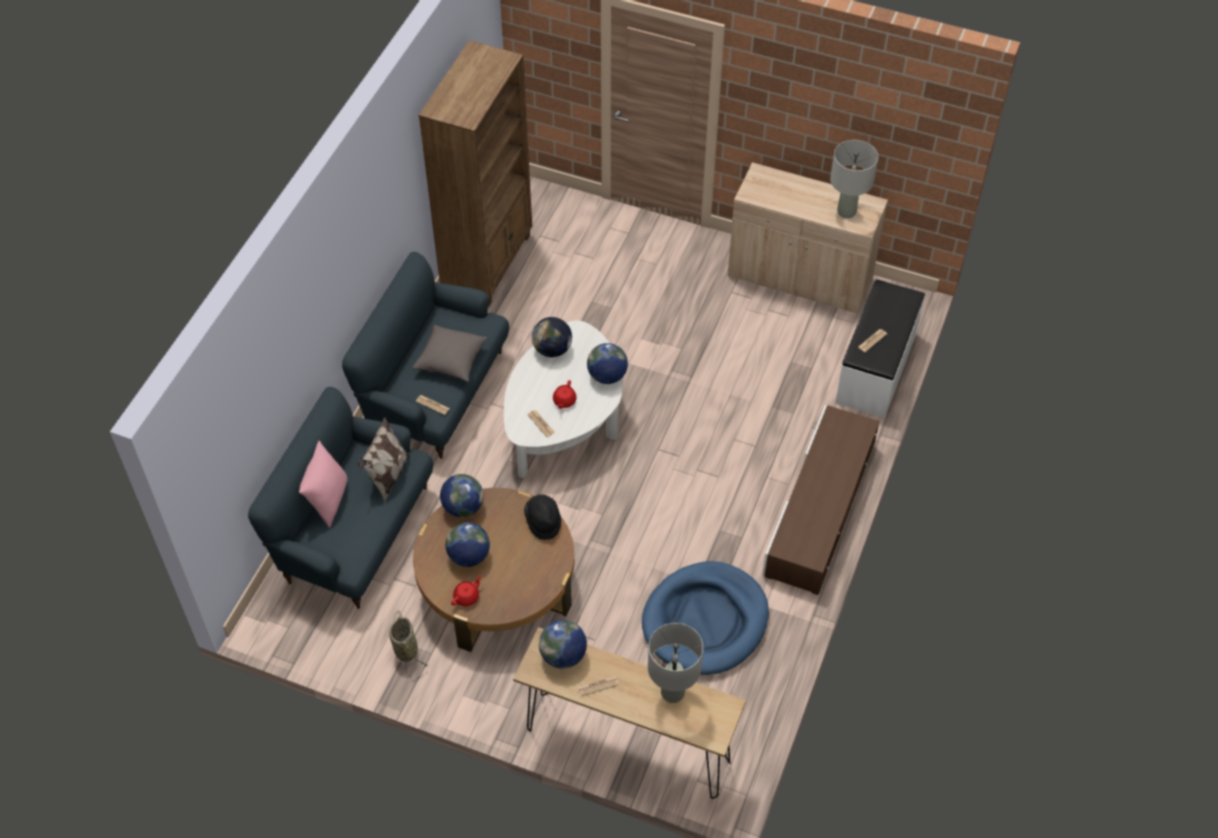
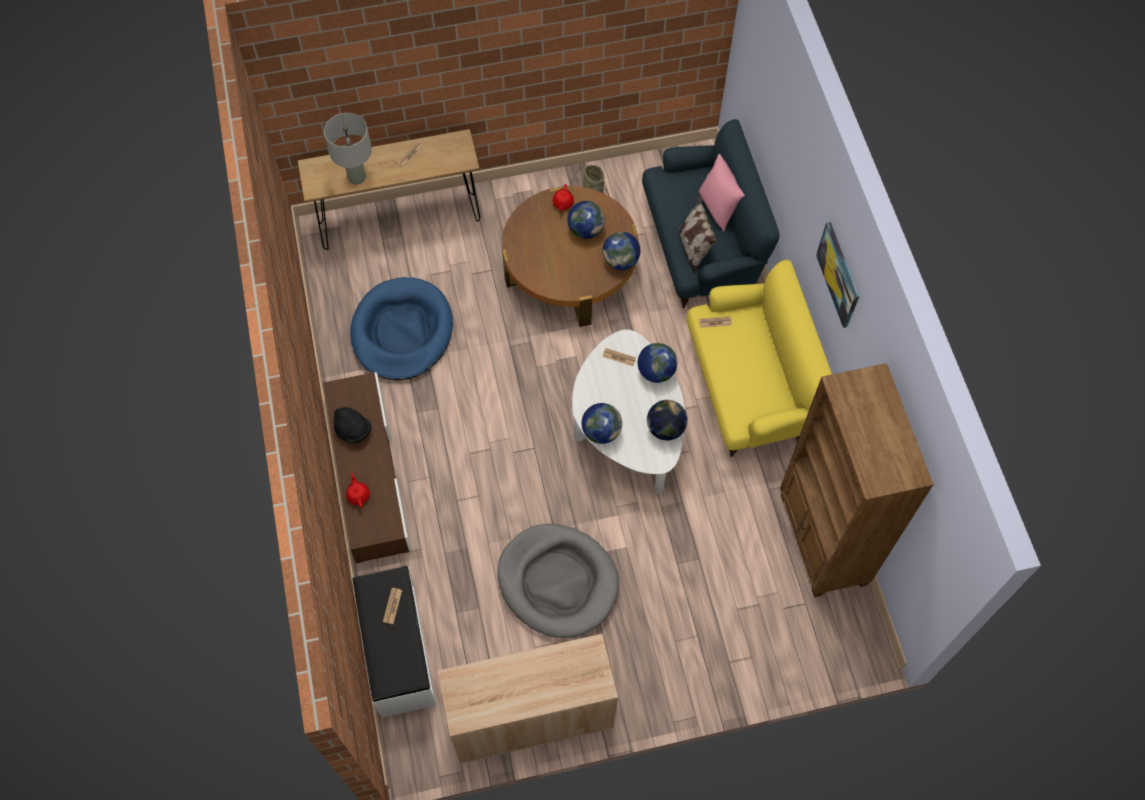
camera: 145 degrees right, 10 degrees up
blue sofa [342,252,509,459] -> yellow sofa [687,260,832,457]
grey pillow [412,325,488,382] -> none
black hat [524,494,562,540] -> black hat moved to [334,407,371,444]
globe [539,620,587,668] -> globe moved to [638,343,678,383]
red teapot [553,380,577,409] -> red teapot moved to [346,472,370,508]
grey table lamp [830,140,878,218] -> none
none -> grey dog bed [497,524,619,638]
none -> picture [816,222,859,328]

